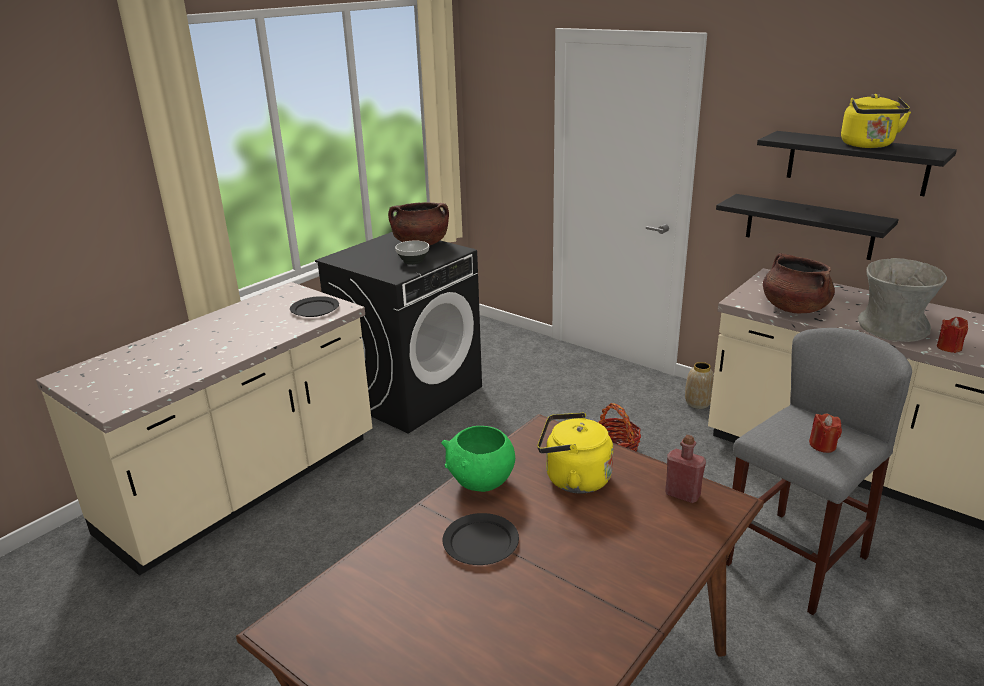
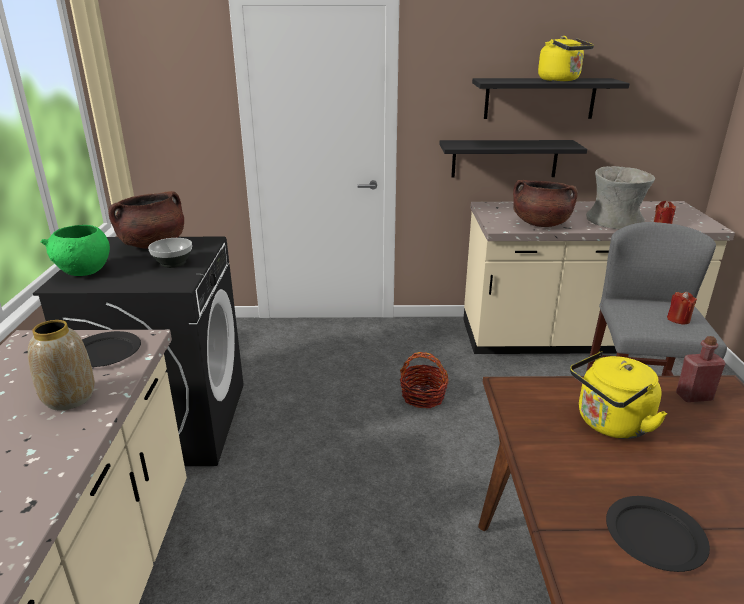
camera: 40 degrees left, 0 degrees up
green bowl [441,426,515,492] -> green bowl moved to [41,225,110,276]
vase [685,362,714,409] -> vase moved to [28,320,95,410]

